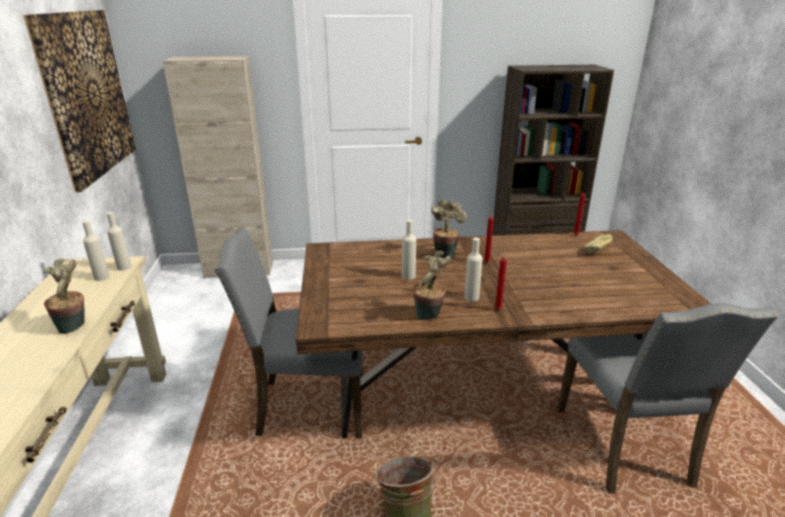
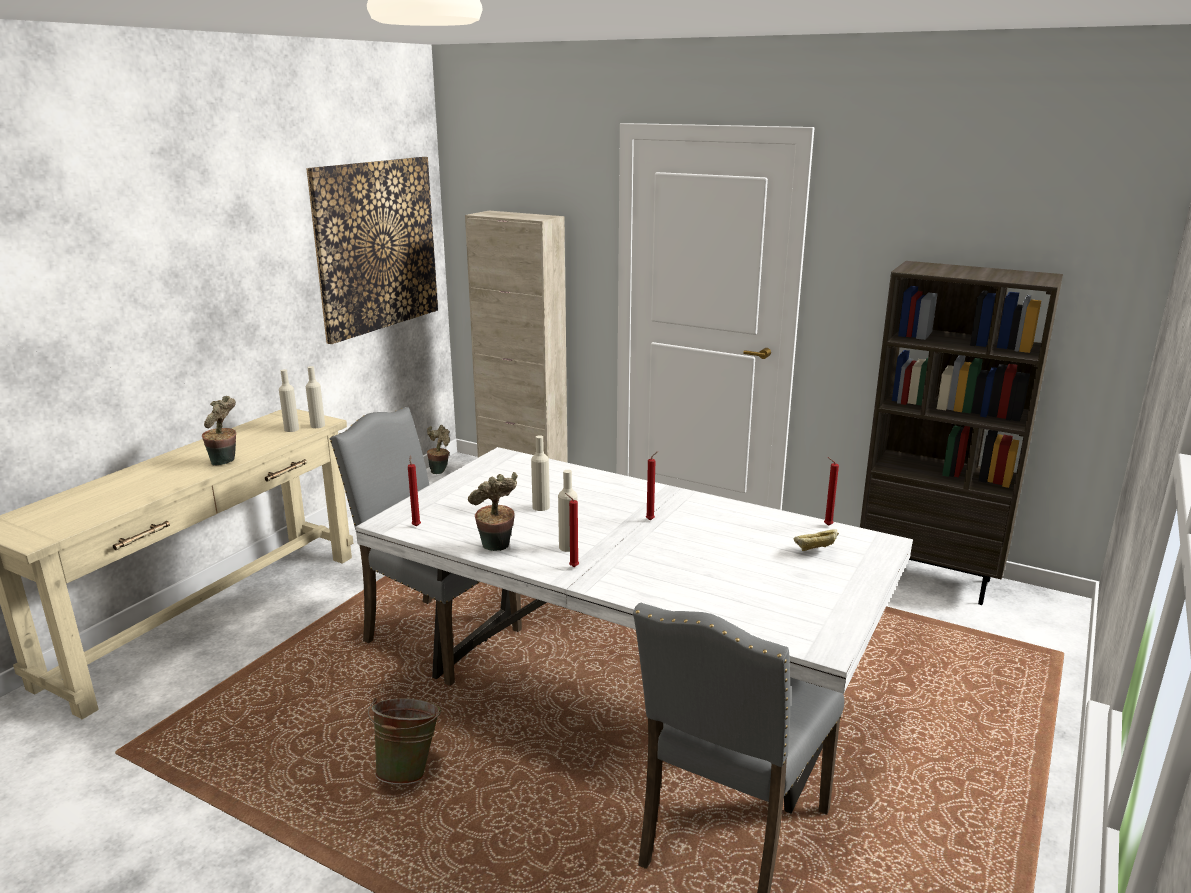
camera: 35 degrees right, 5 degrees down
brown dining table [296,230,711,438] -> white dining table [355,447,913,814]
potted plant [431,199,467,259] -> potted plant moved to [427,425,450,474]
none -> red candle [408,456,421,527]

